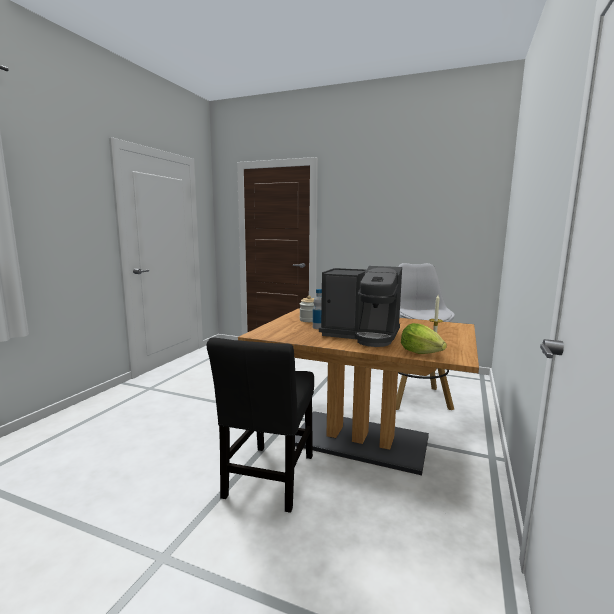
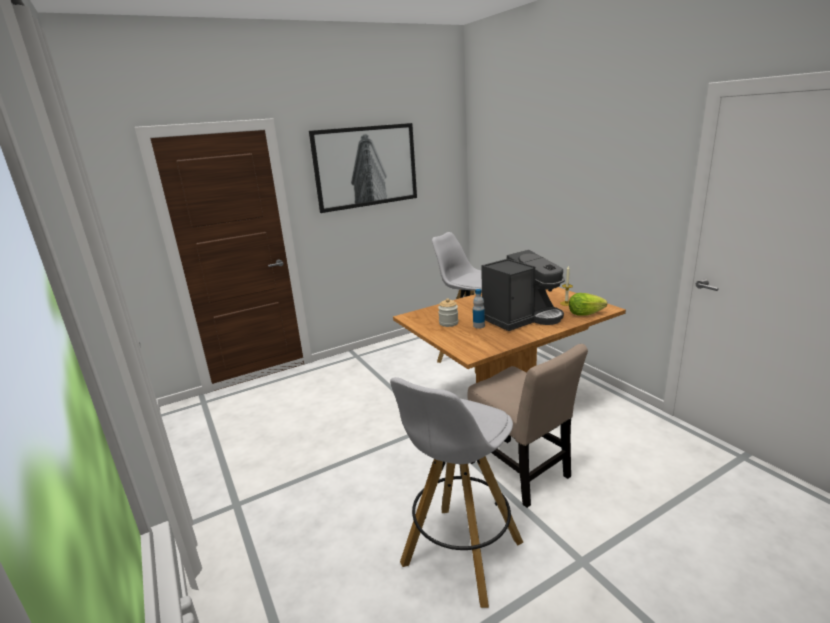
camera: 50 degrees left, 10 degrees up
black chair [207,338,314,513] -> beige chair [468,344,588,508]
none -> picture [309,123,417,213]
none -> white stool [390,377,523,608]

